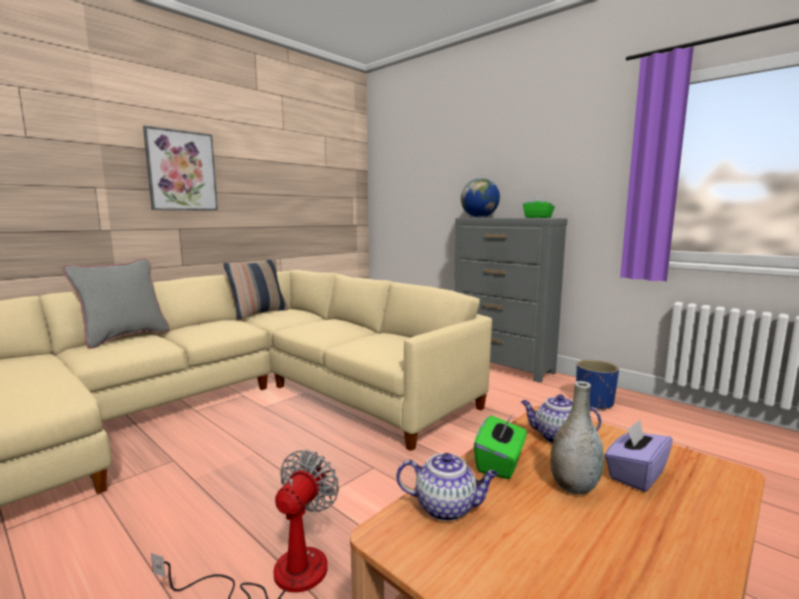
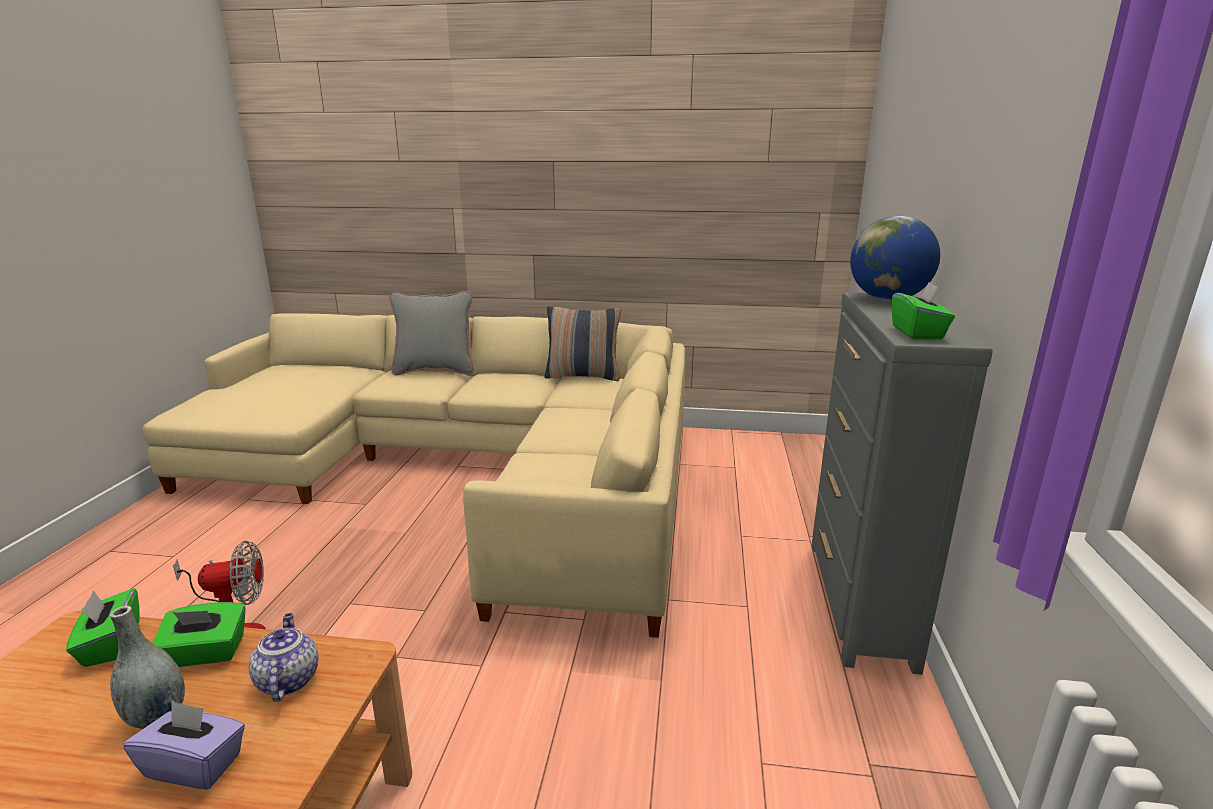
camera: 55 degrees right, 10 degrees up
picture [143,126,218,211] -> none
teapot [396,453,498,521] -> green tissue box [66,588,140,667]
blue planter [576,360,619,411] -> none

